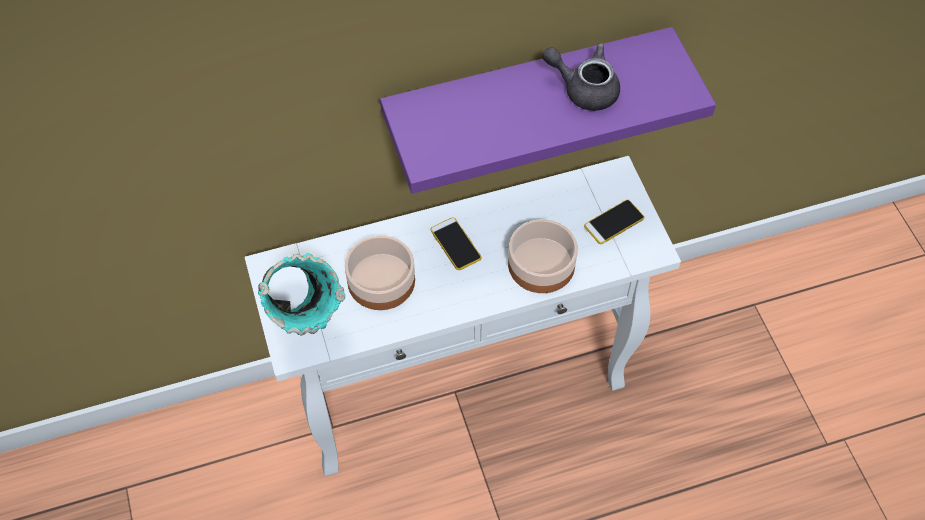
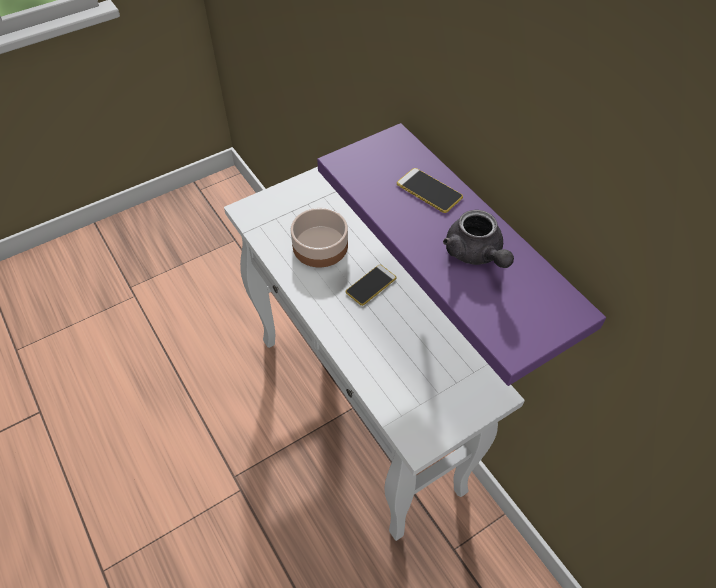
camera: 75 degrees right, 5 degrees down
turquoise vase [258,253,345,336] -> none
bowl [508,219,578,293] -> none
grey teapot [542,43,620,111] -> grey teapot turned 150 degrees clockwise [443,210,514,268]
phone [584,200,644,244] -> phone moved to [397,168,463,213]

